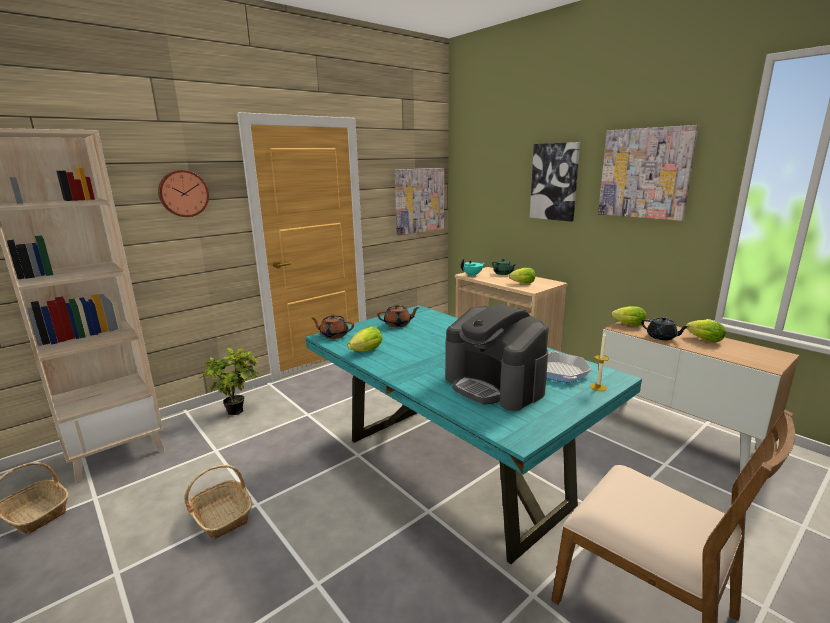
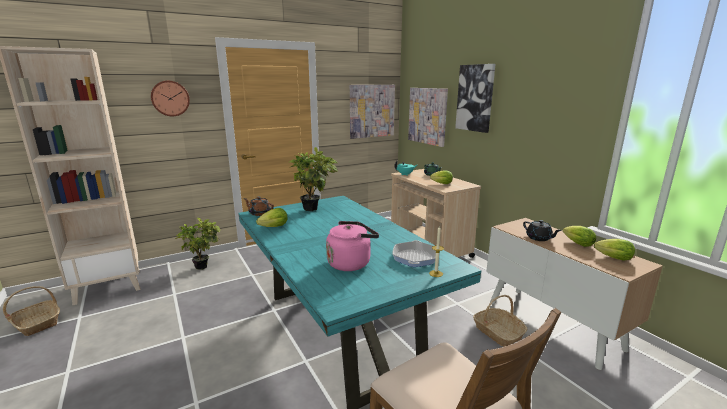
camera: 10 degrees right, 0 degrees up
basket [184,465,252,539] -> basket moved to [473,295,528,347]
brown teapot [377,304,420,327] -> potted plant [288,147,338,211]
coffee machine [445,304,548,411] -> pink kettle [326,221,379,271]
picture [598,125,699,221] -> picture moved to [408,88,448,147]
lettuce [611,306,646,326] -> lettuce moved to [594,239,635,261]

